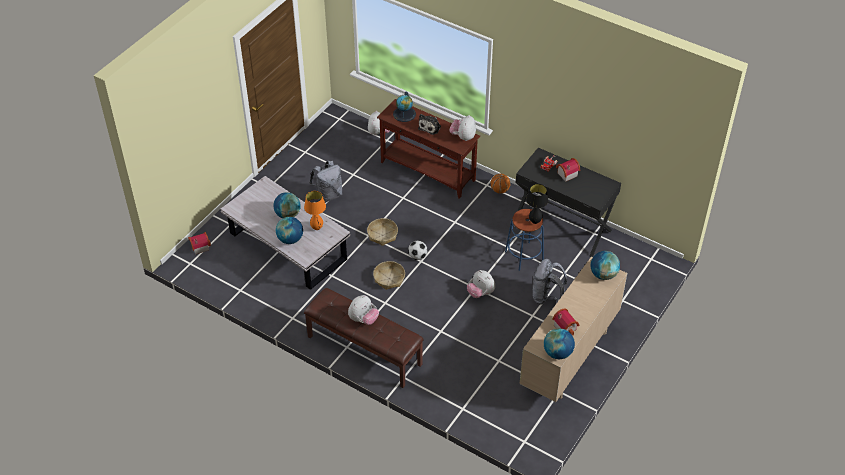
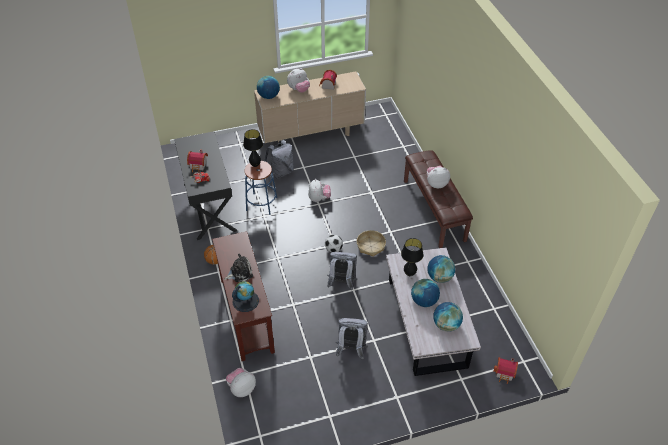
camera: 140 degrees left, 0 degrees up
orange table lamp [304,191,326,230] -> black table lamp [401,238,423,276]
basket [367,218,398,246] -> grey backpack [327,252,357,290]
plush toy [450,115,476,141] -> plush toy moved to [287,68,310,92]
globe [544,328,575,359] -> globe moved to [433,302,463,332]

